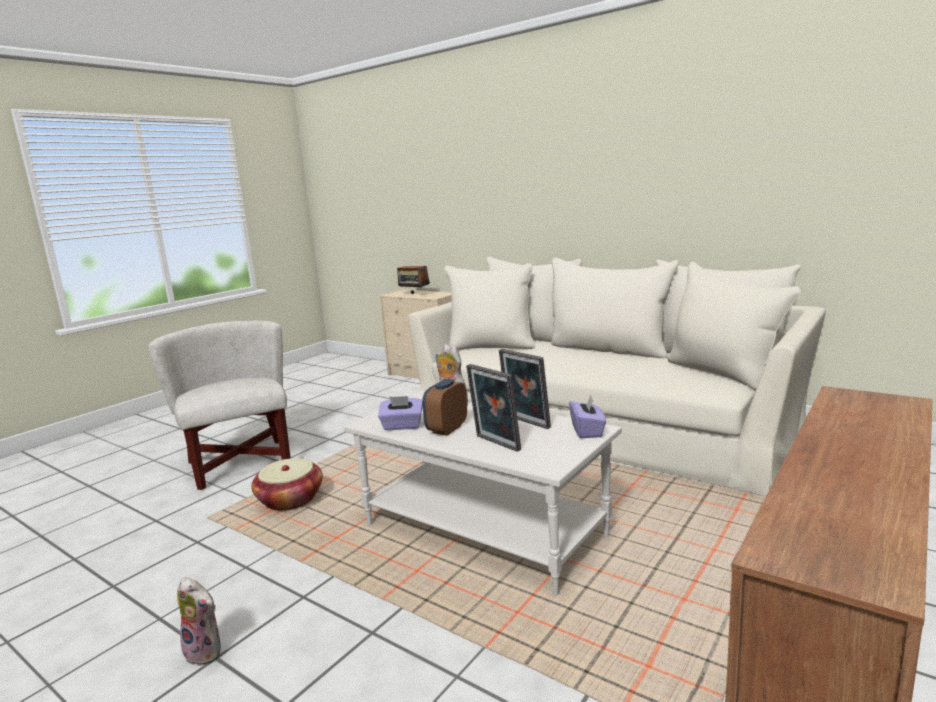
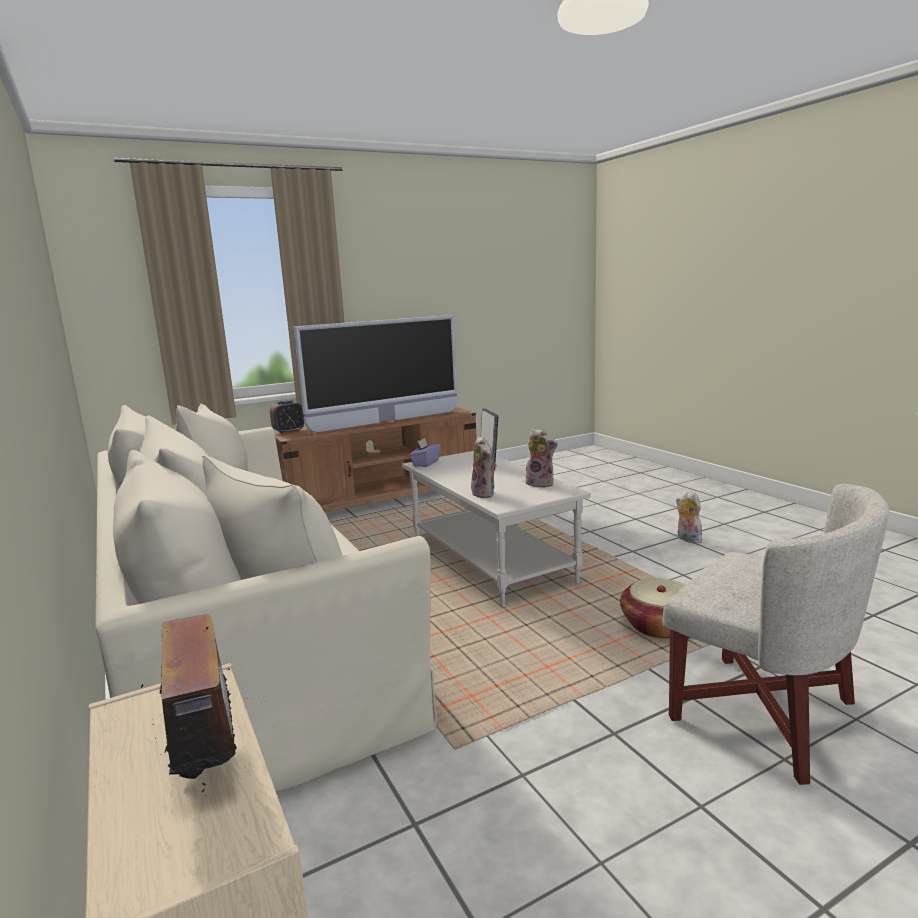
camera: 155 degrees left, 0 degrees up
white armchair [148,321,291,490] -> white armchair turned 45 degrees counterclockwise [663,484,889,785]
purple tissue box [378,396,423,430] -> plush toy [525,428,558,488]
alarm clock [422,379,467,435] -> alarm clock moved to [270,400,304,434]
picture frame [499,349,551,429] -> none
none -> television [294,315,458,433]

